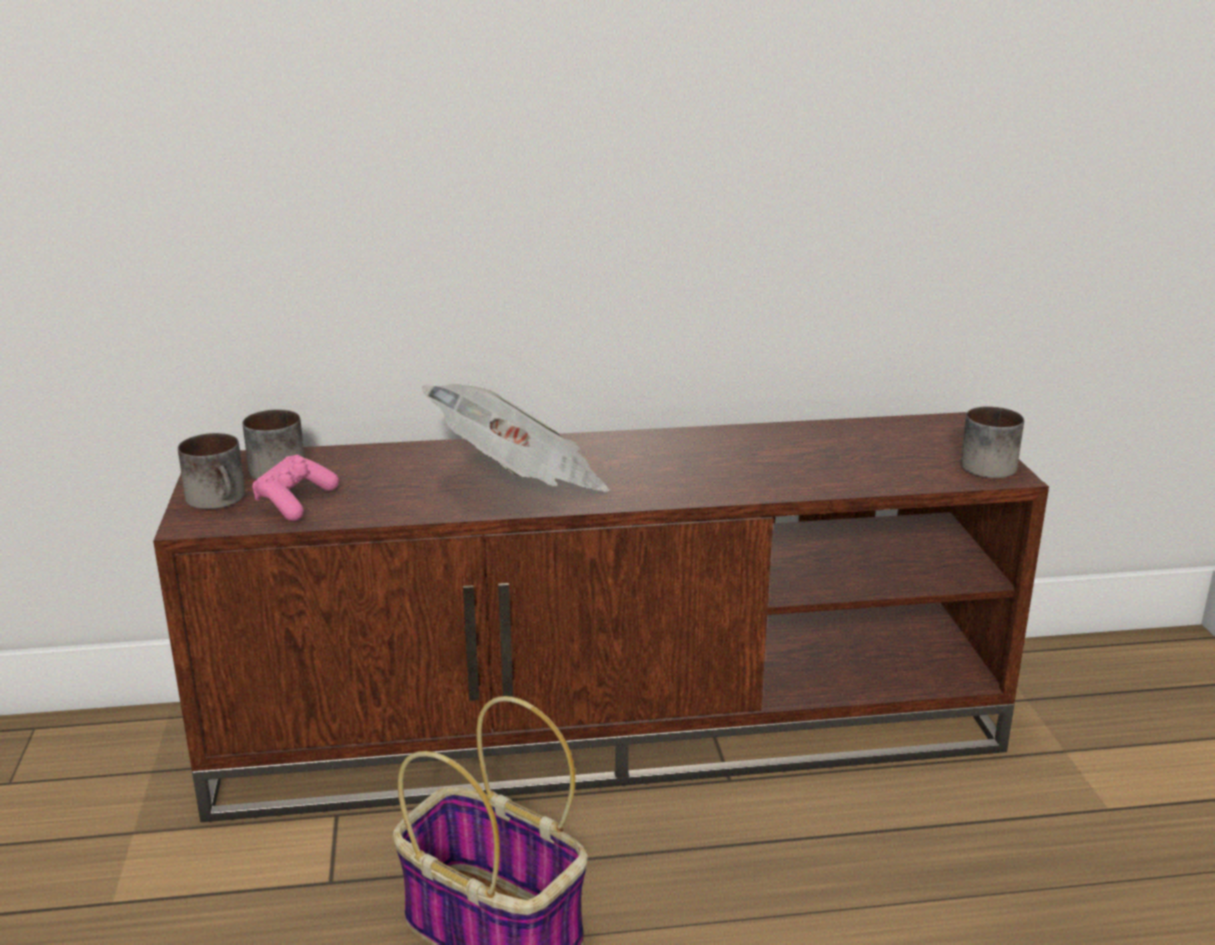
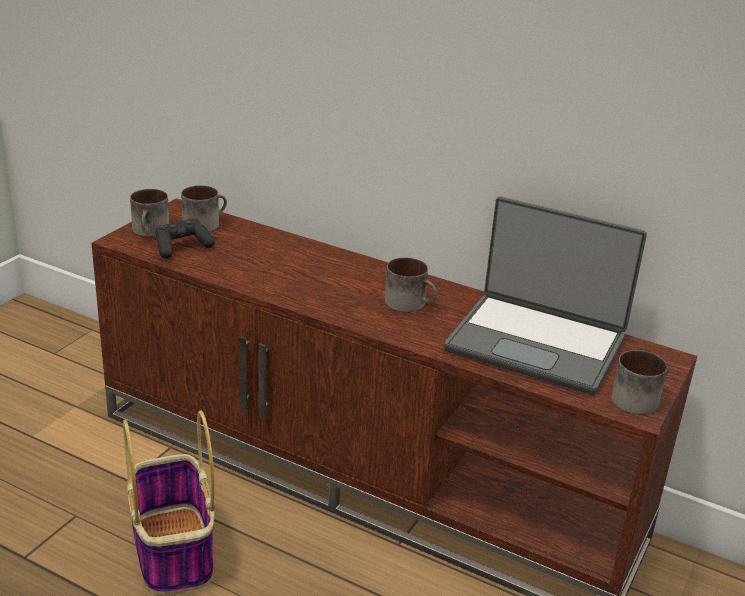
camera: 35 degrees right, 5 degrees up
pink game controller [252,455,339,521] -> black game controller [155,218,215,259]
newspaper [422,384,610,492] -> none
none -> mug [385,258,437,312]
none -> laptop [444,196,647,395]

